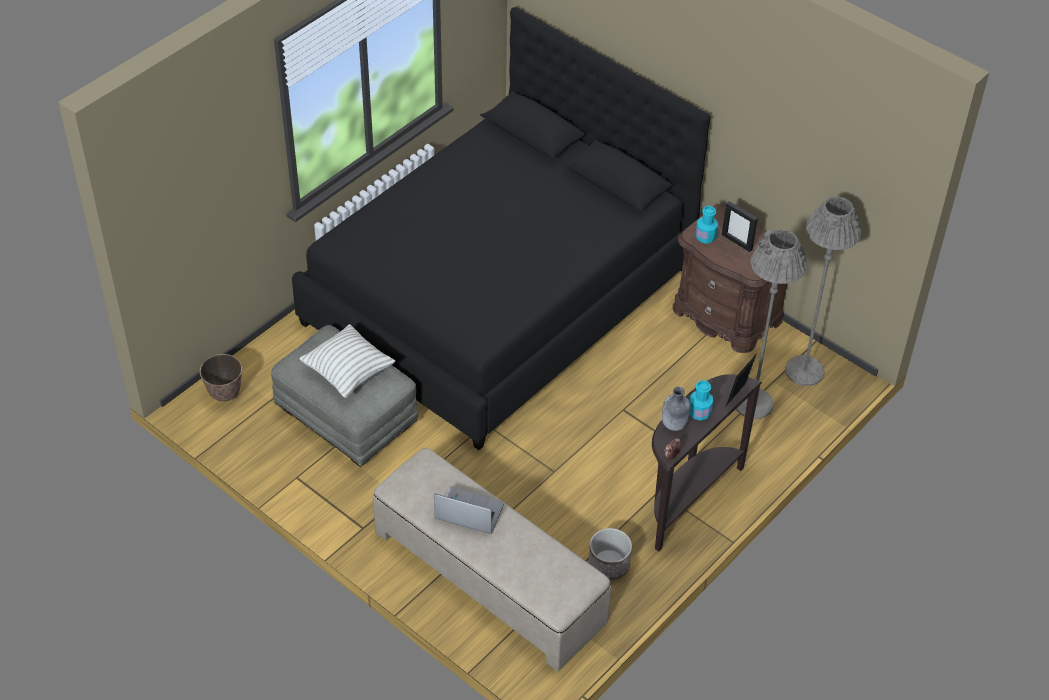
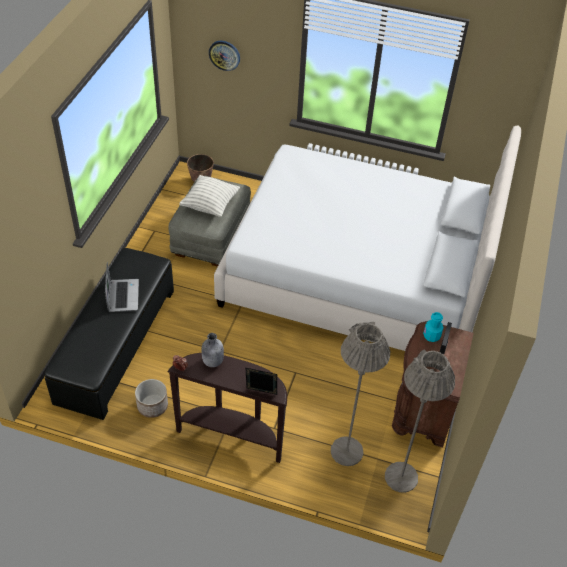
camera: 65 degrees right, 0 degrees up
black bed [292,7,710,450] -> white bed [214,125,521,351]
beige bench [373,448,611,671] -> black bench [44,248,174,420]
turquoise bottle [689,380,713,421] -> none
none -> wall clock [209,41,240,71]

